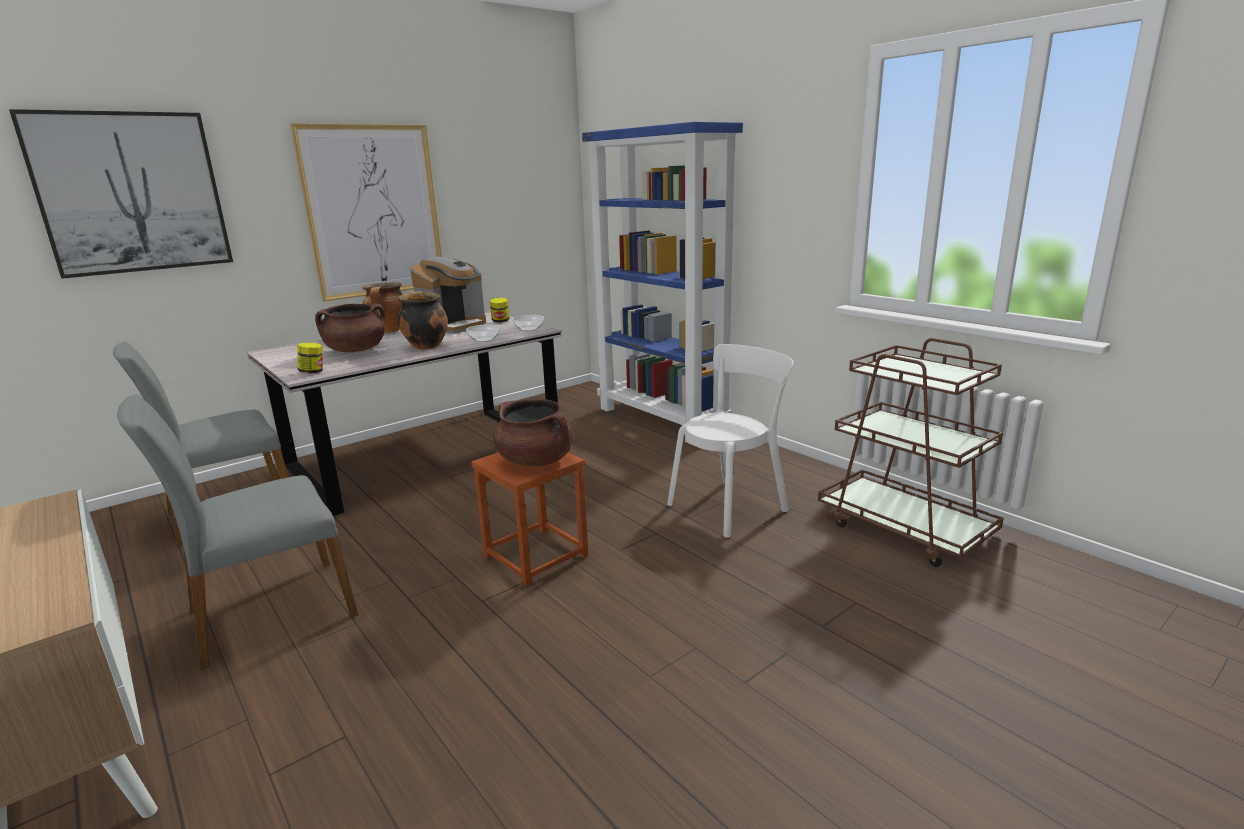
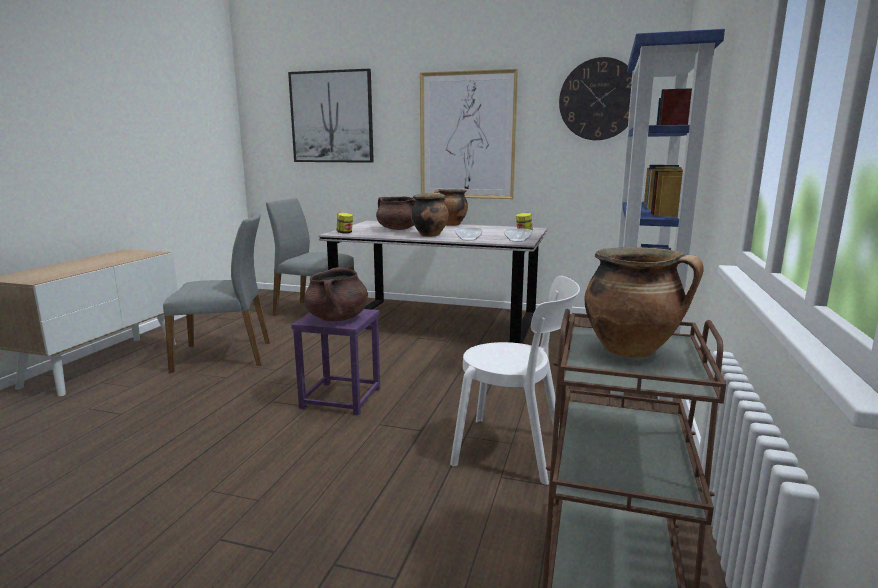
camera: 55 degrees right, 5 degrees down
grey chair [117,394,358,670] -> grey chair turned 150 degrees clockwise [163,212,270,373]
coffee machine [410,257,486,334] -> none
brown stool [471,452,588,586] -> purple stool [291,309,380,415]
none -> wall clock [559,57,632,140]
none -> cooking pot [585,247,704,358]

